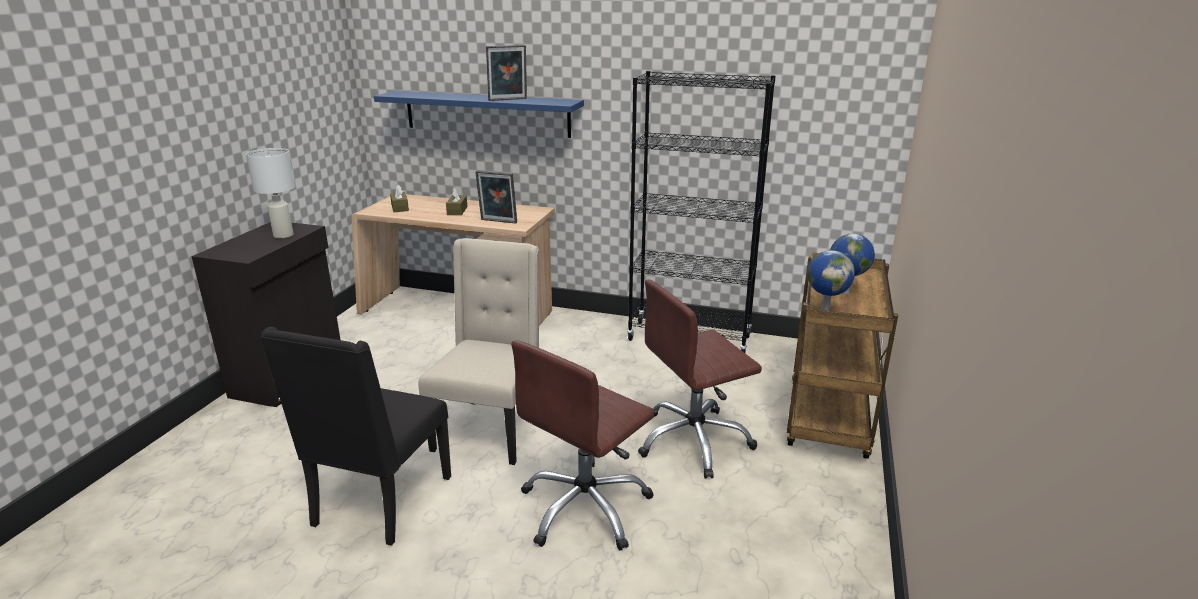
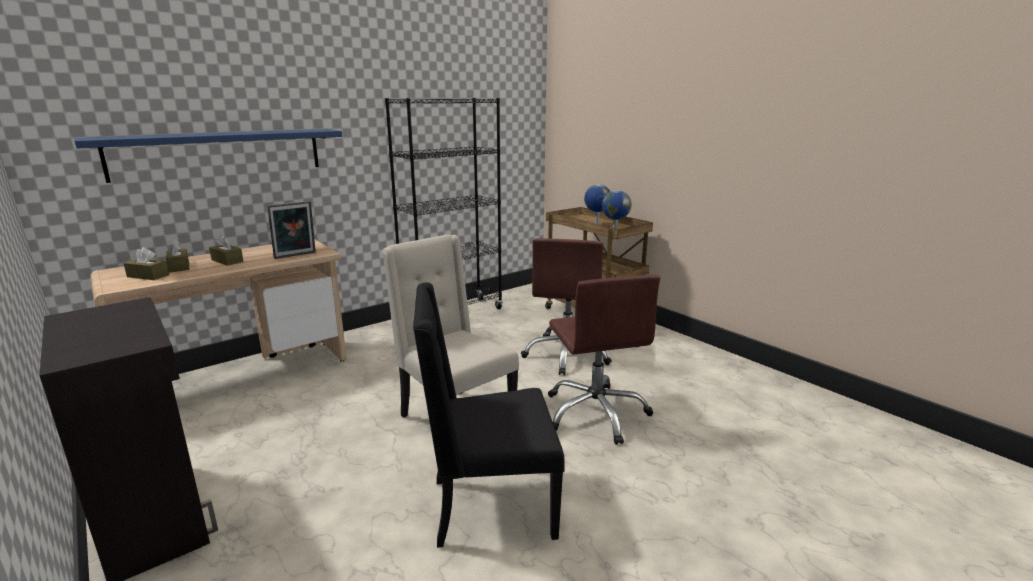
camera: 55 degrees left, 5 degrees down
white table lamp [246,148,295,238] -> none
black chair [260,327,451,546] -> black chair turned 120 degrees clockwise [413,282,565,548]
picture frame [486,45,527,101] -> none
none -> brown tissue box [166,240,189,273]

